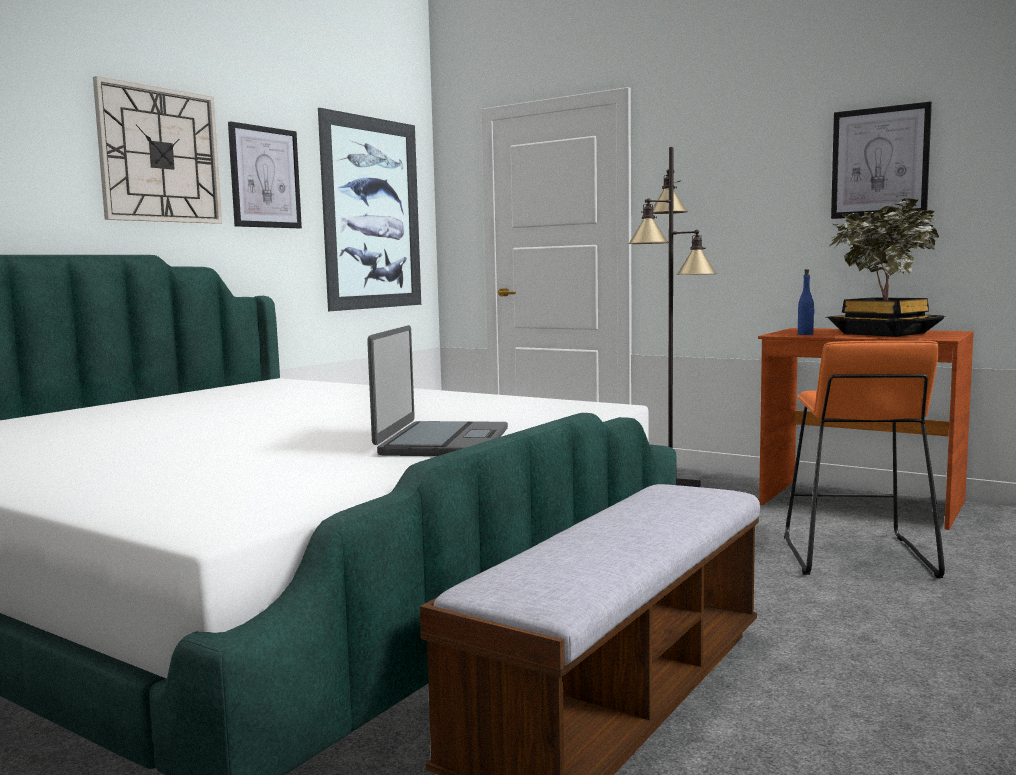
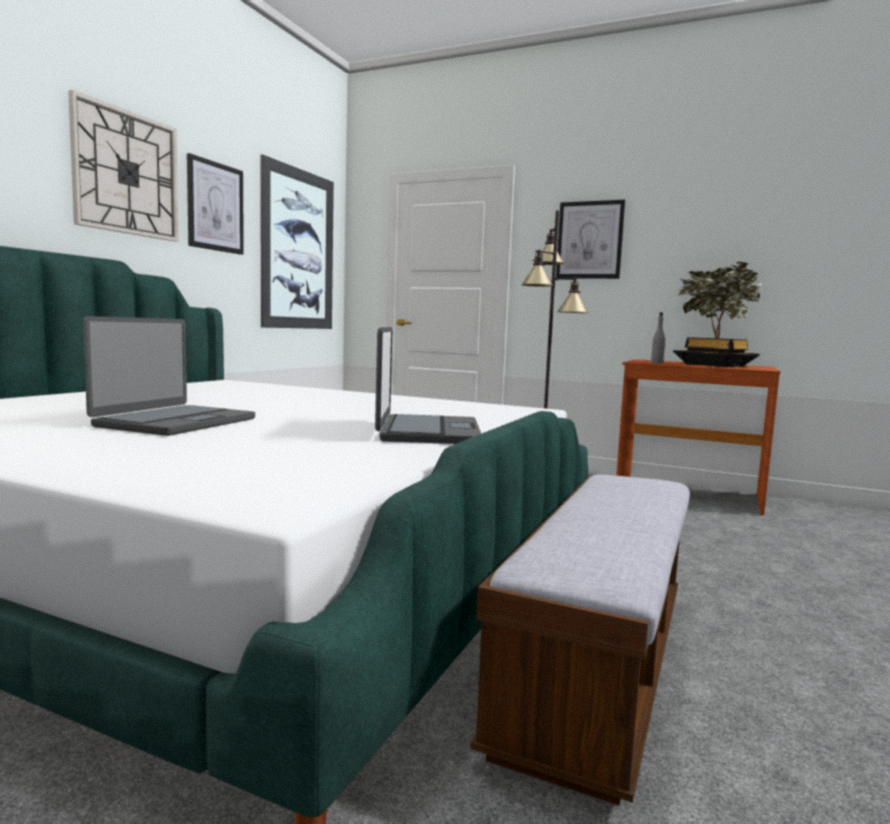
camera: 10 degrees left, 0 degrees up
orange stool [784,340,945,578] -> none
blue bottle [798,269,815,335] -> grey bottle [651,312,665,363]
picture [831,101,932,219] -> picture moved to [556,200,625,279]
none -> laptop [83,316,255,436]

